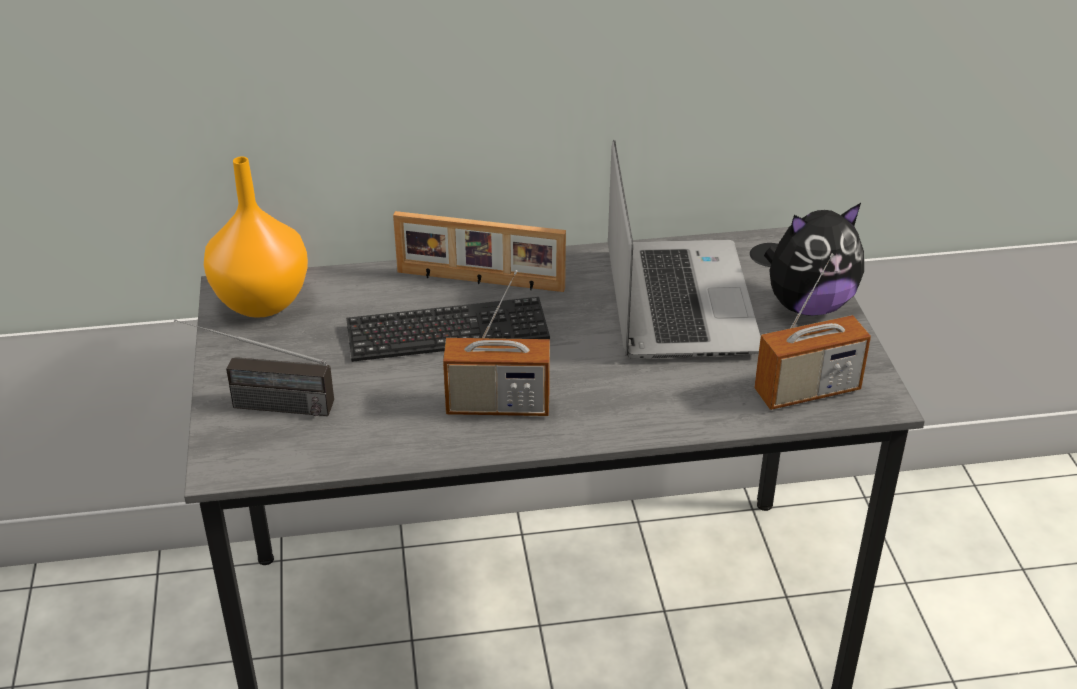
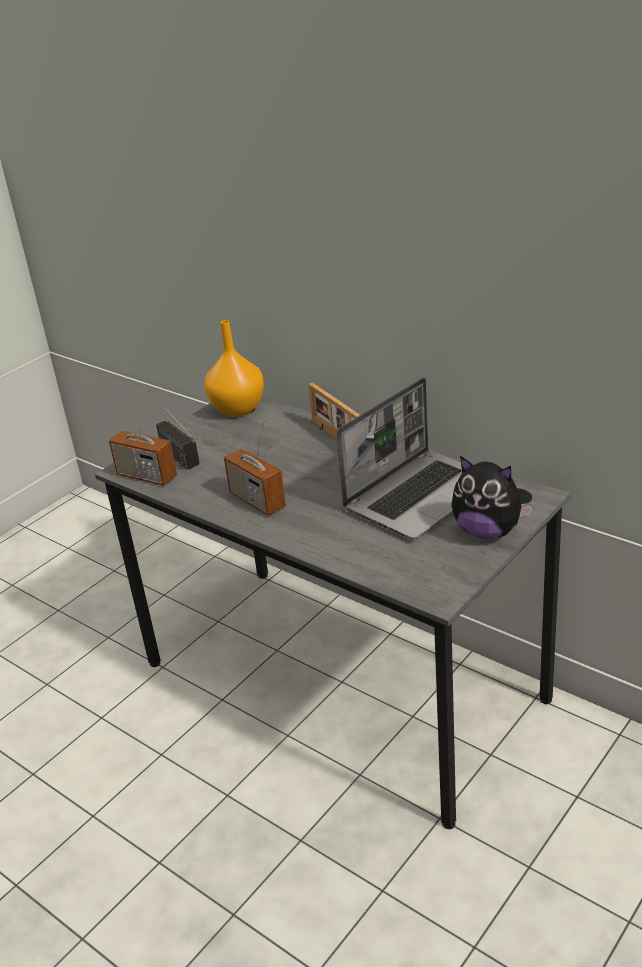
camera: 50 degrees right, 5 degrees down
keyboard [346,297,550,362] -> none
radio [754,253,871,410] -> radio moved to [109,395,177,486]

